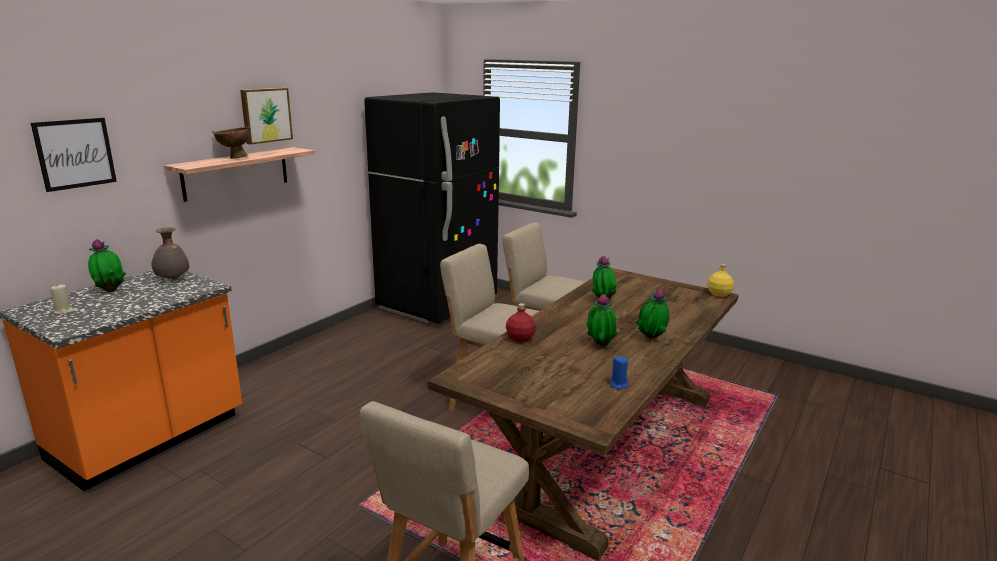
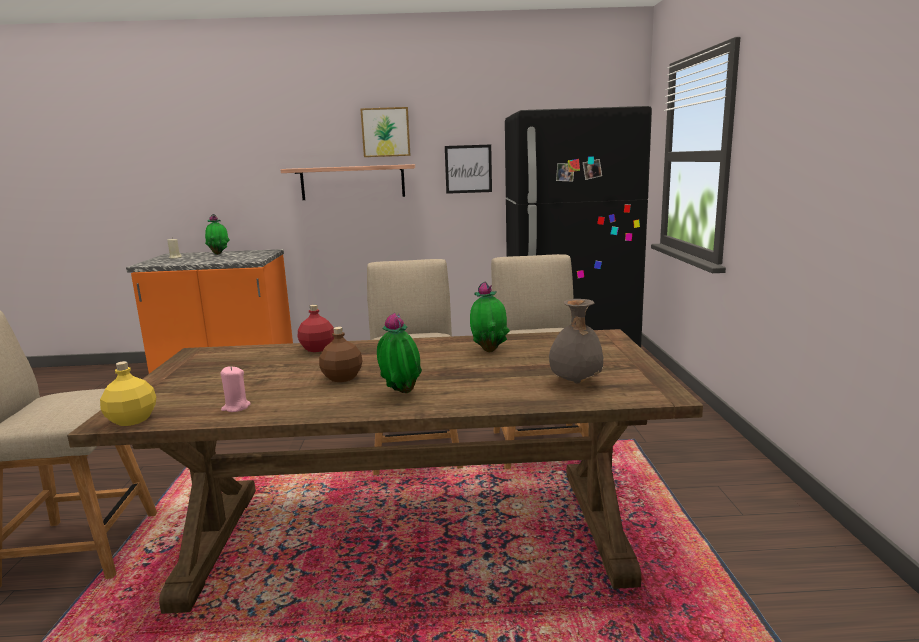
camera: 55 degrees right, 5 degrees down
picture [31,118,117,192] -> picture moved to [445,145,492,194]
grey vase [152,227,190,280] -> grey vase moved to [549,299,603,384]
brown bowl [212,126,250,159] -> none
potted plant [587,294,617,346] -> brown bottle [319,327,363,382]
blue candle [610,356,629,390] -> pink candle [221,366,251,412]
yellow bottle [707,264,734,297] -> yellow bottle moved to [100,361,156,426]

